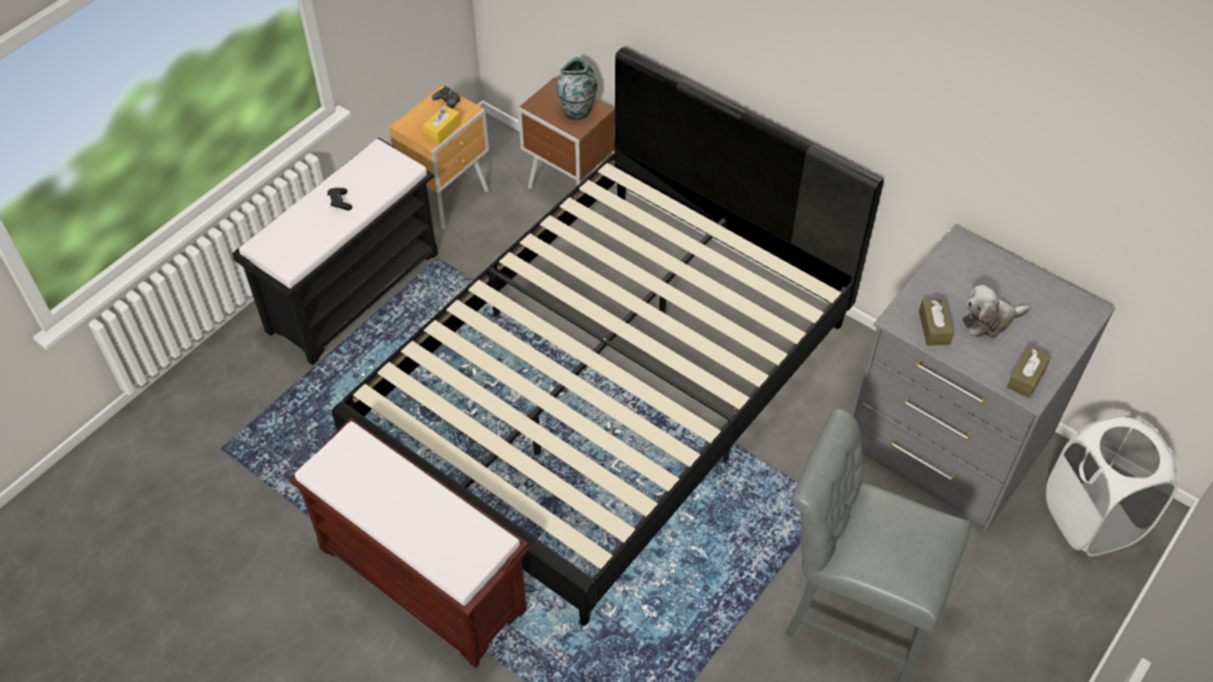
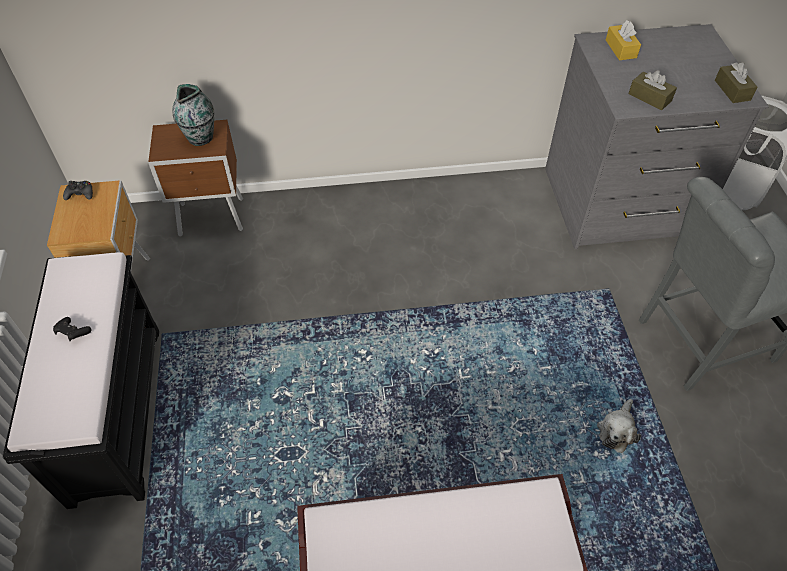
camera: 45 degrees left, 0 degrees up
black bed [331,47,884,625] -> none
yellow tissue box [422,105,461,144] -> yellow tissue box moved to [606,20,641,60]
plush toy [962,285,1031,338] -> plush toy moved to [597,399,641,453]

